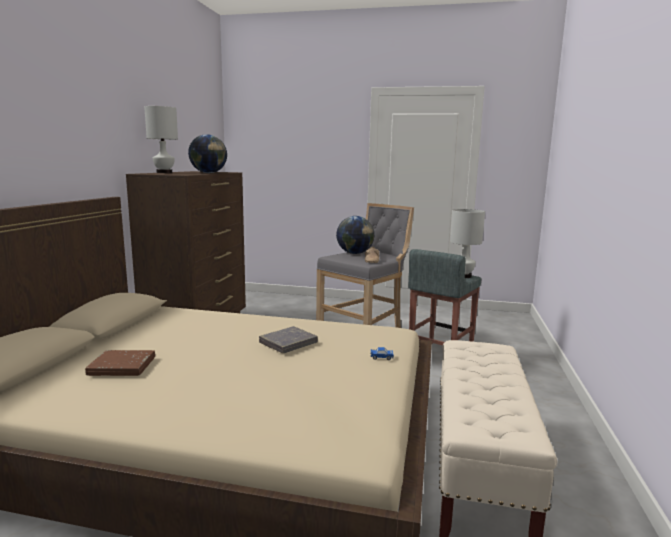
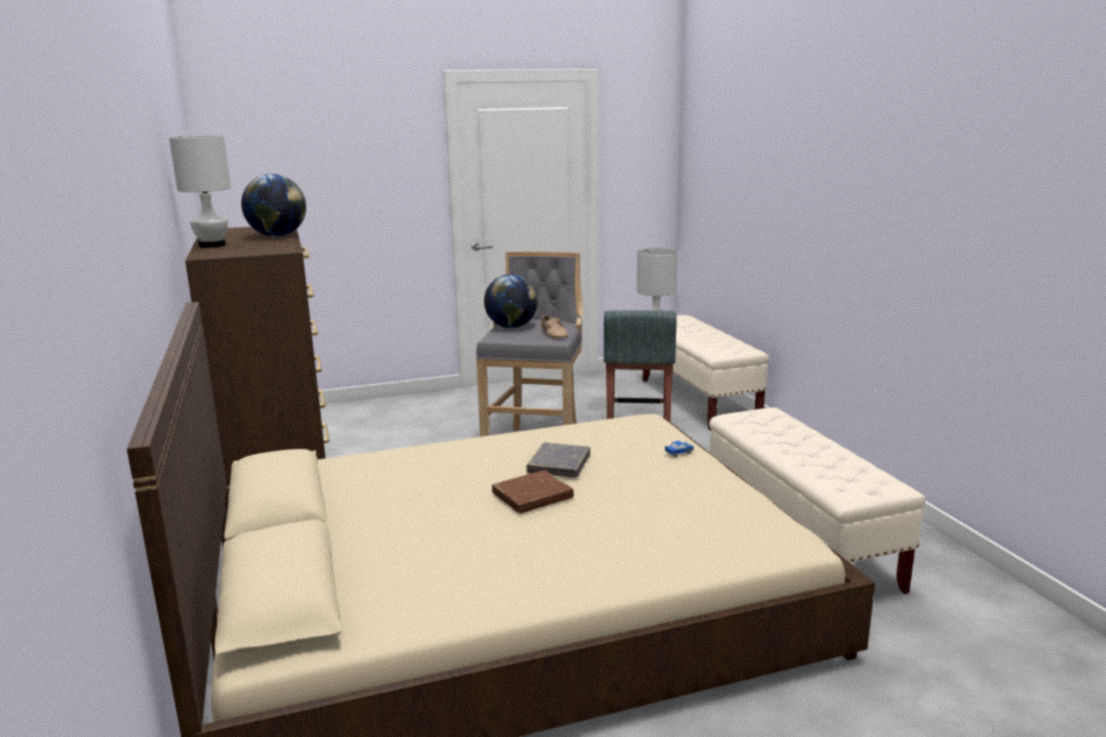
camera: 30 degrees left, 5 degrees up
brown book [85,350,155,376] -> brown book moved to [492,470,574,513]
none -> beige bench [643,315,770,430]

